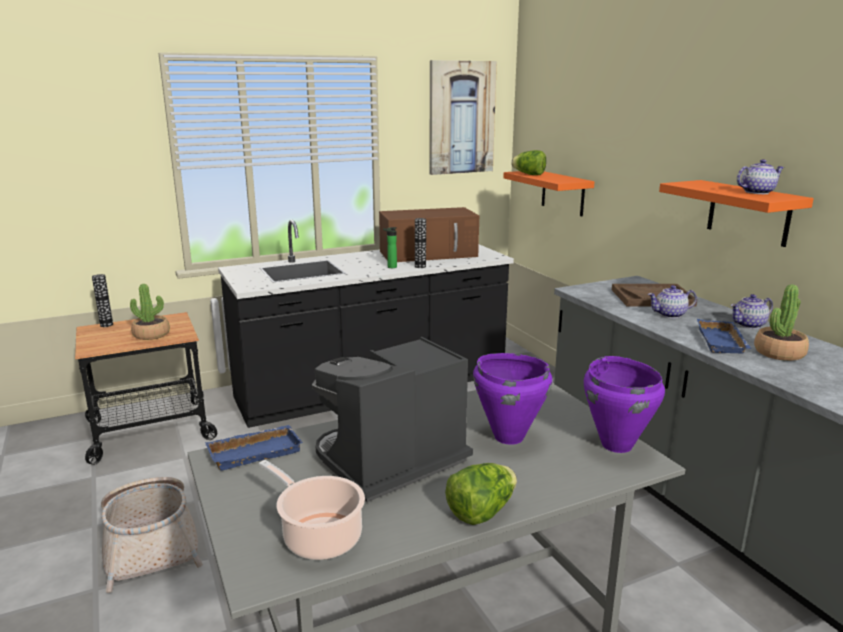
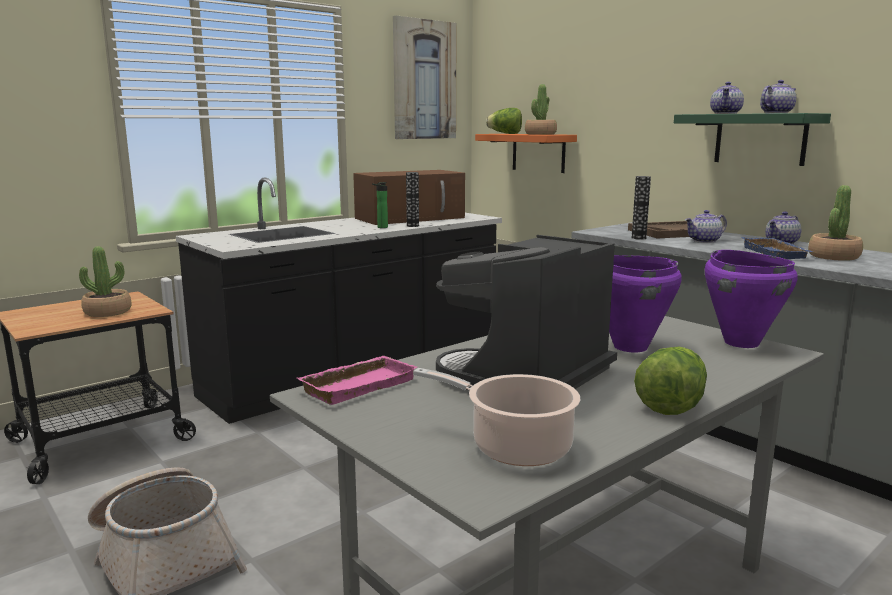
camera: 15 degrees left, 5 degrees down
vase [92,274,113,327] -> vase moved to [632,176,651,240]
blue tray [205,425,303,471] -> pink tray [297,356,418,405]
orange shelf [659,180,814,247] -> green shelf [674,113,831,166]
none -> potted plant [525,84,557,135]
none -> teapot [710,82,744,114]

